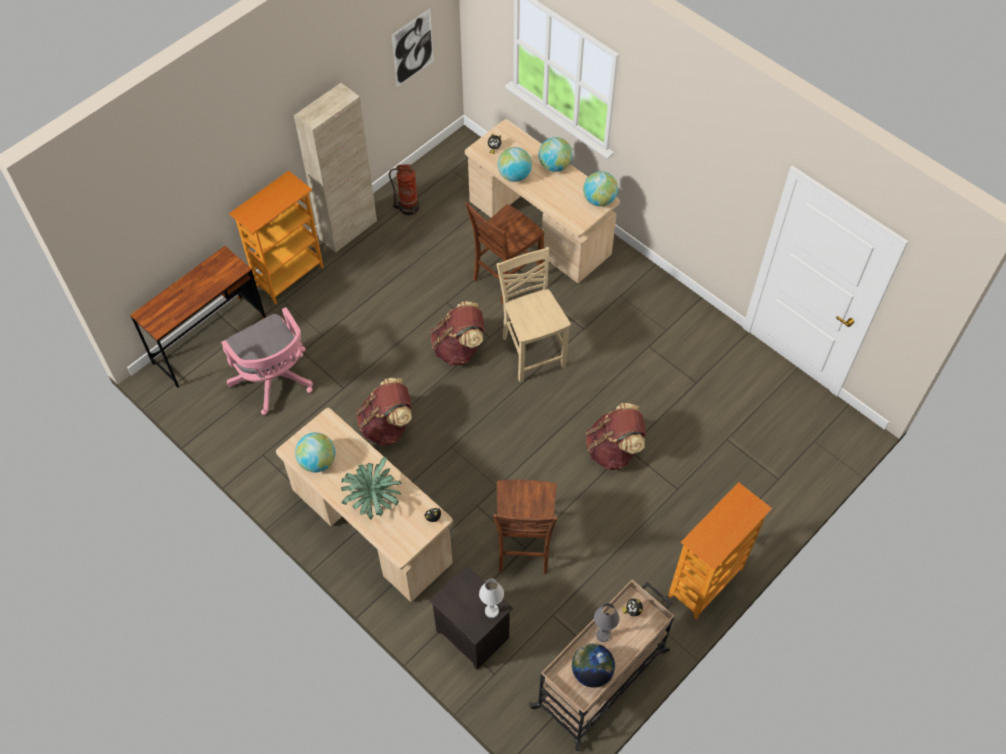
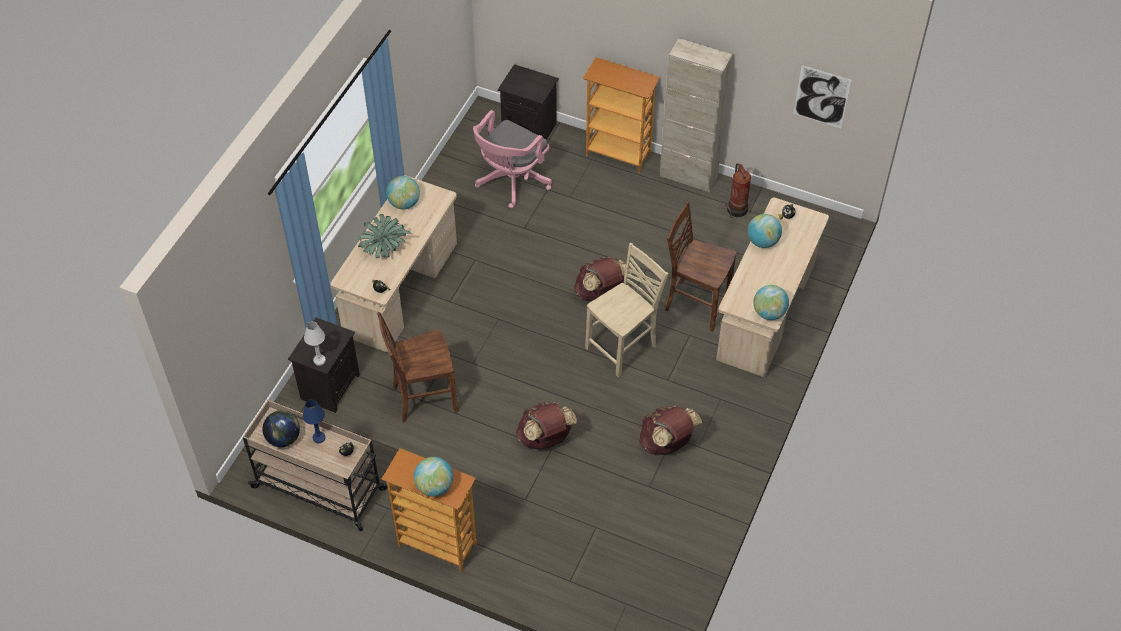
camera: 70 degrees right, 5 degrees down
brown desk [130,246,267,388] -> black nightstand [498,64,559,140]
brown backpack [356,378,412,446] -> brown backpack moved to [639,405,702,455]
globe [539,137,573,172] -> globe moved to [414,457,453,497]
grey table lamp [594,603,619,642] -> blue table lamp [303,399,325,443]

